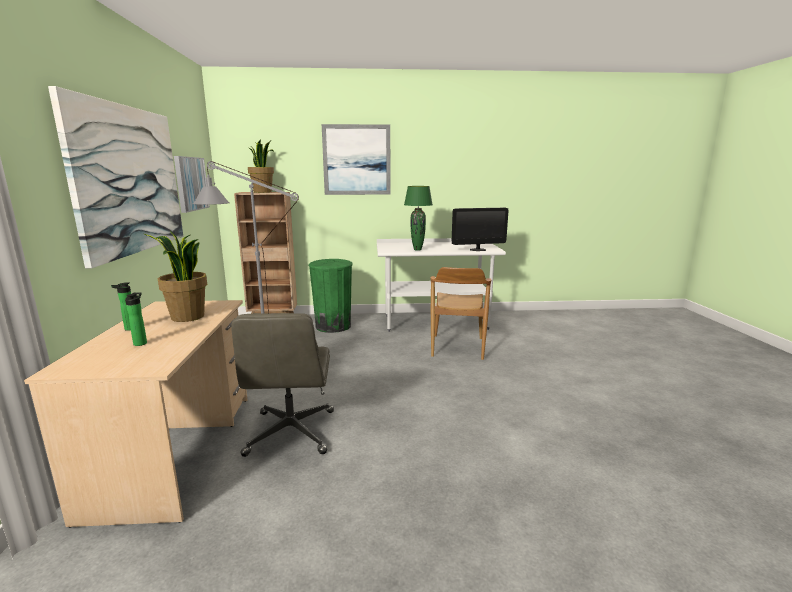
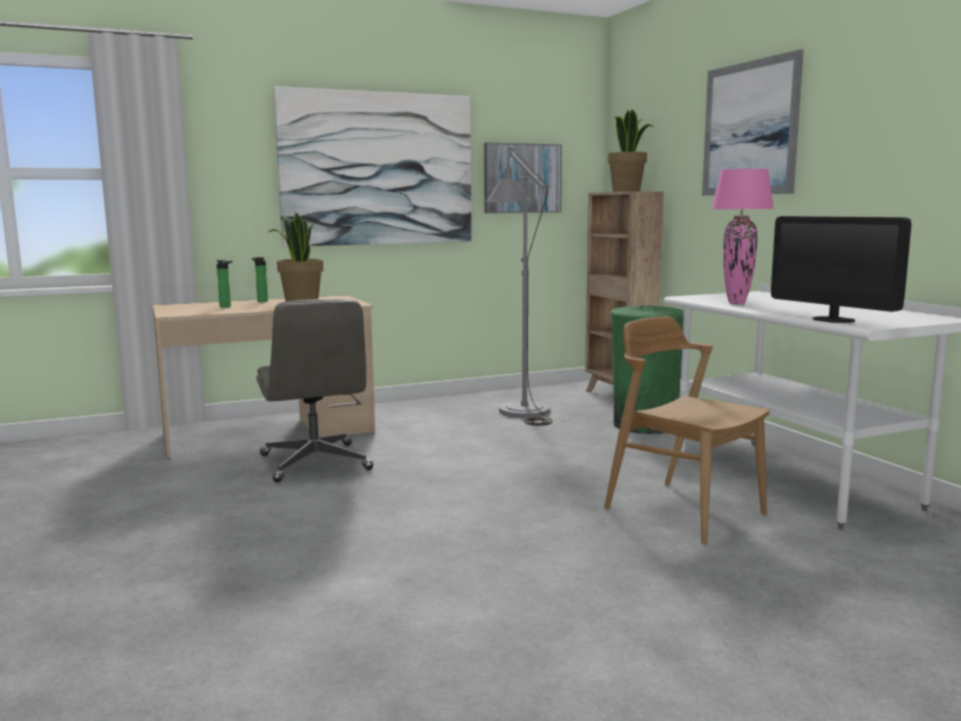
camera: 70 degrees right, 5 degrees down
grey office chair [231,313,334,457] -> grey office chair turned 90 degrees counterclockwise [256,299,373,483]
green table lamp [404,186,433,251] -> pink table lamp [711,169,774,304]
brown chair [430,267,491,360] -> brown chair turned 60 degrees clockwise [604,316,769,545]

